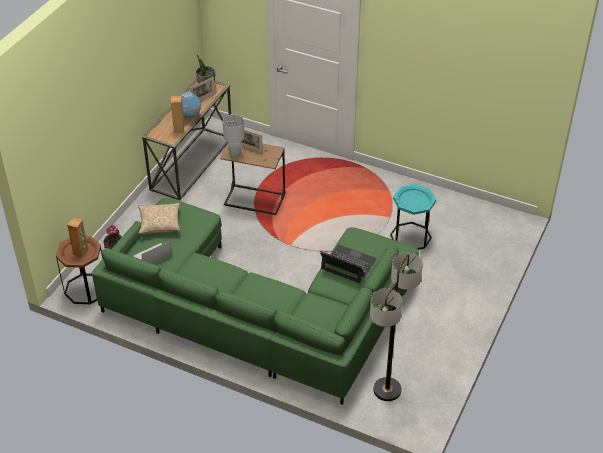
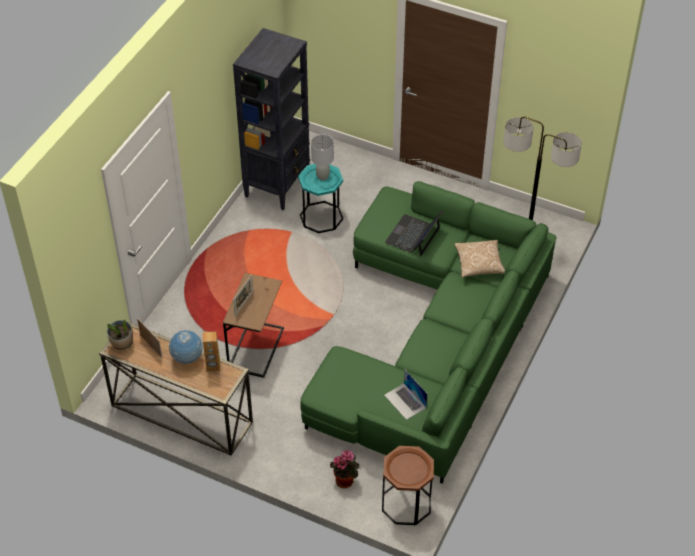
camera: 90 degrees left, 5 degrees up
brown speaker [67,218,88,257] -> none
pillow [138,203,180,234] -> pillow moved to [455,240,505,277]
grey table lamp [223,114,245,158] -> grey table lamp moved to [311,135,334,180]
none -> black bookcase [233,28,310,211]

